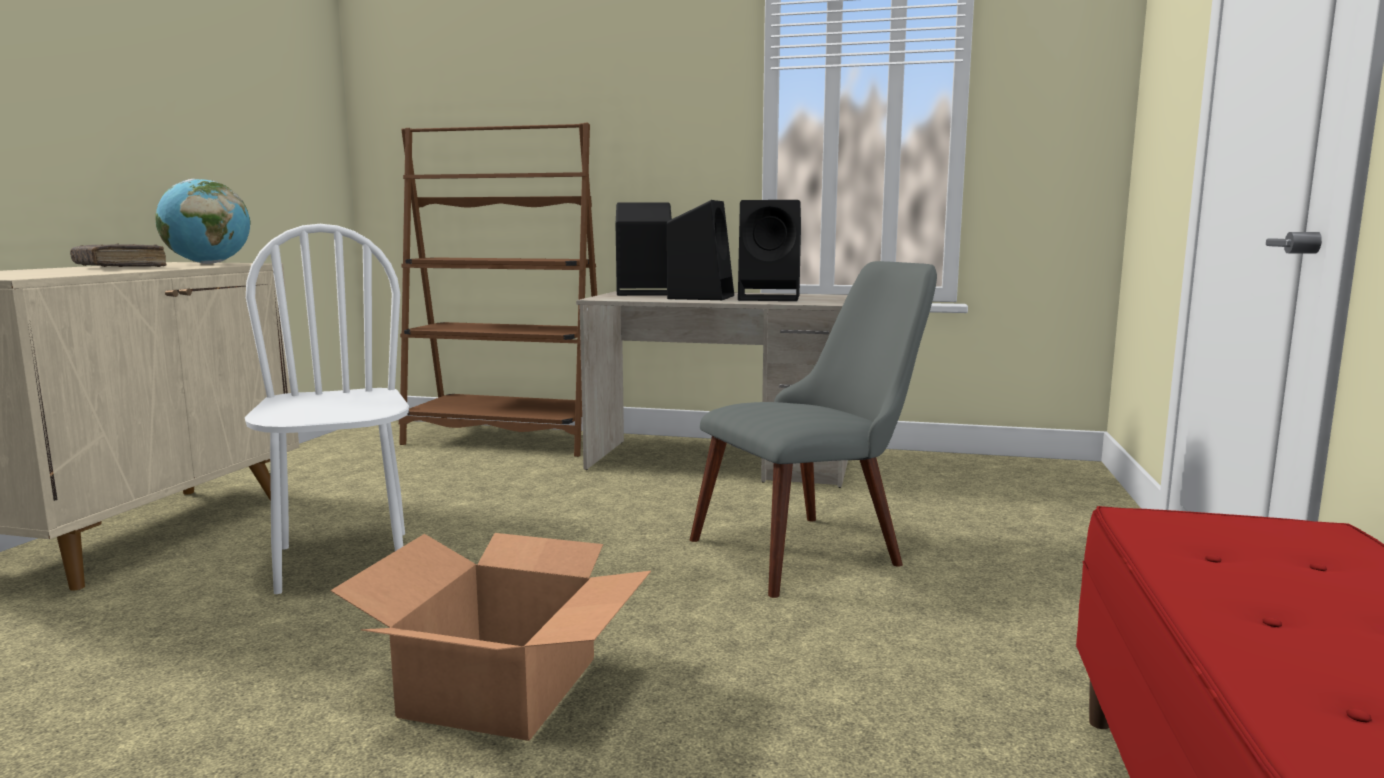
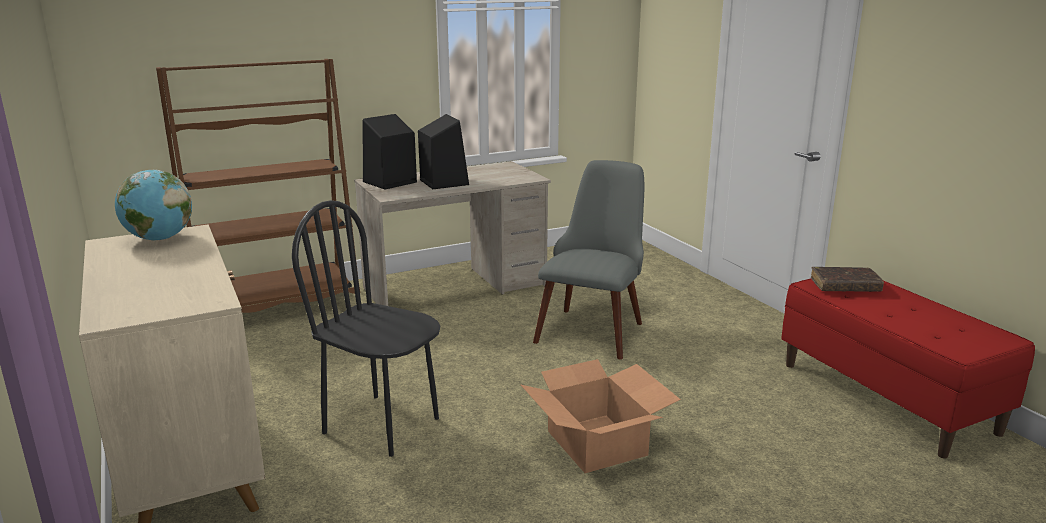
camera: 40 degrees left, 10 degrees up
brown book [70,243,167,267] -> brown book moved to [811,267,884,292]
white chair [245,224,409,594] -> black chair [292,200,441,457]
black speaker [738,200,801,301] -> none

